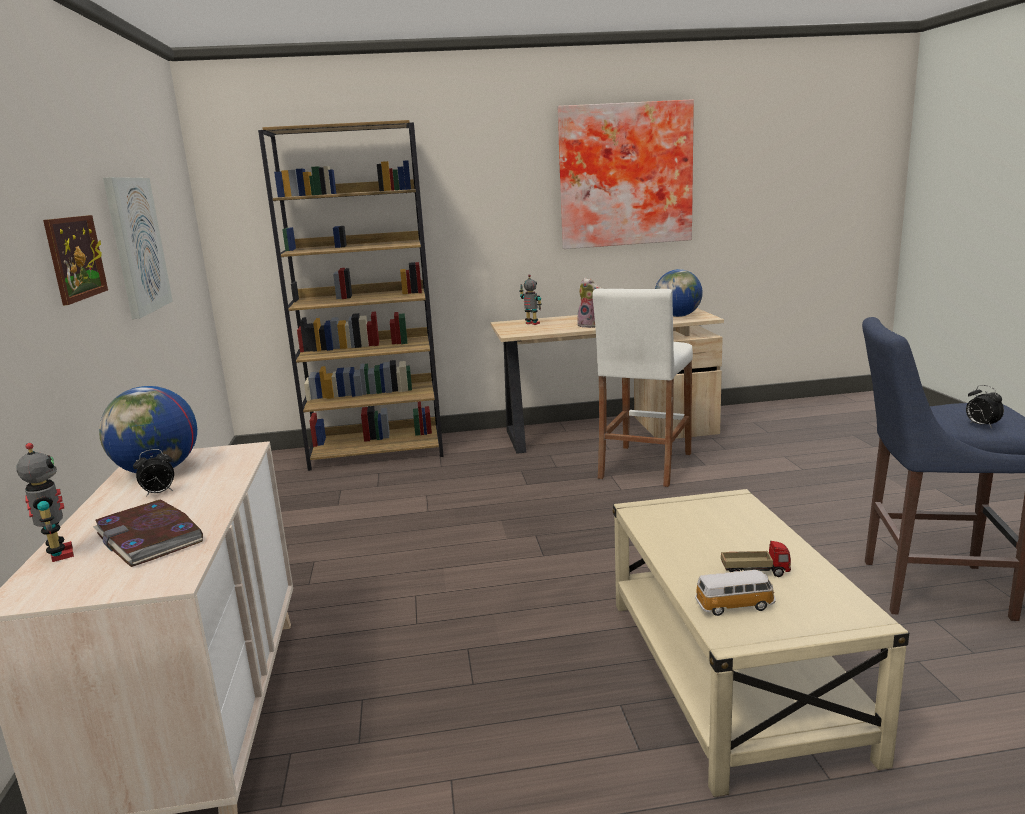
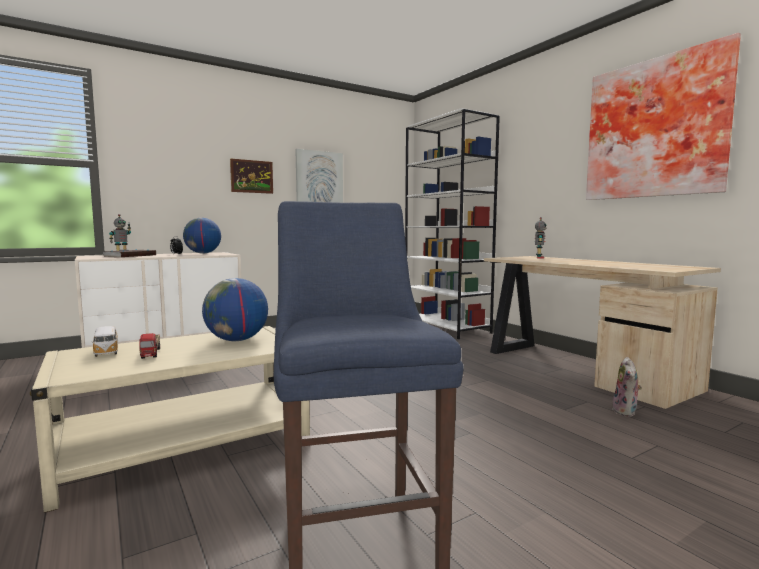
camera: 65 degrees right, 10 degrees down
brown bookcase [258,120,444,471] -> white bookcase [405,108,500,339]
plush toy [577,278,601,328] -> plush toy moved to [613,357,642,417]
white stool [592,288,693,487] -> none
globe [655,269,703,317] -> globe moved to [202,278,268,341]
alarm clock [966,385,1004,428] -> none

